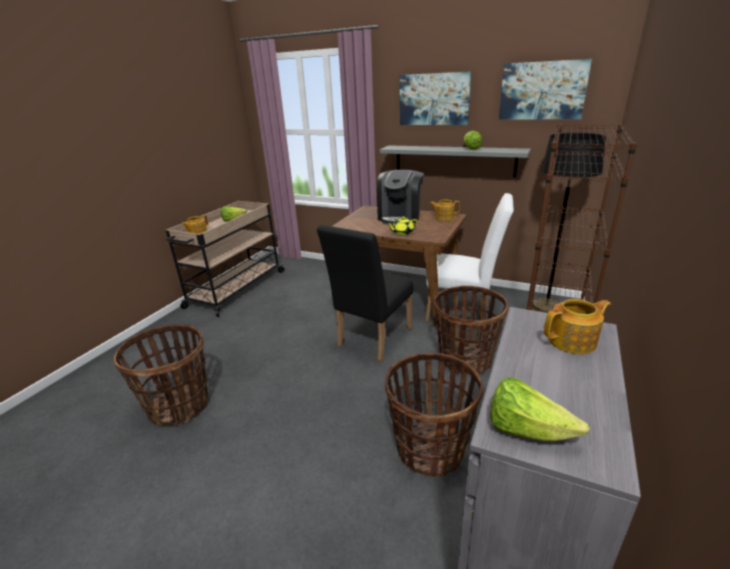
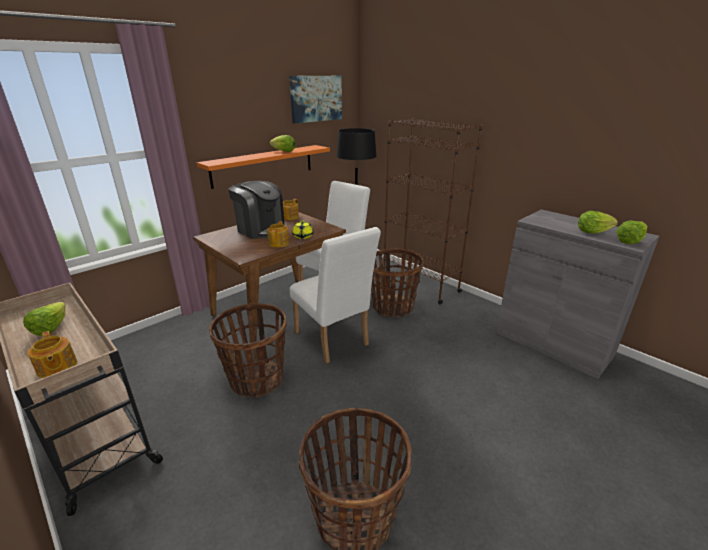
camera: 70 degrees left, 0 degrees up
black chair [317,225,414,361] -> white chair [290,227,381,364]
grey shelf [380,145,531,177] -> orange shelf [197,145,330,189]
basket [385,353,483,477] -> basket moved to [209,303,287,398]
picture [400,71,471,125] -> none
teapot [544,299,611,354] -> teapot moved to [267,221,289,247]
none -> lettuce [578,211,618,233]

